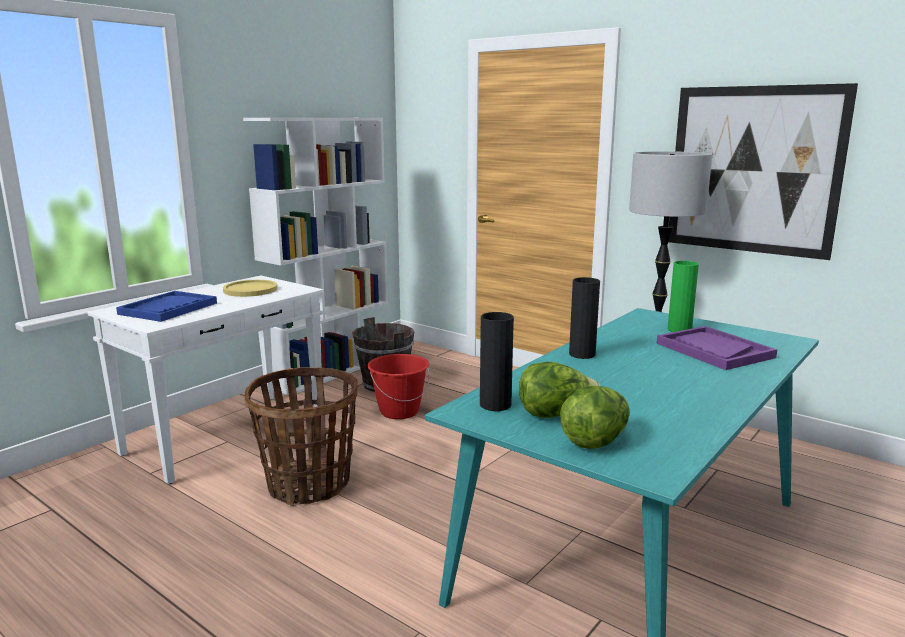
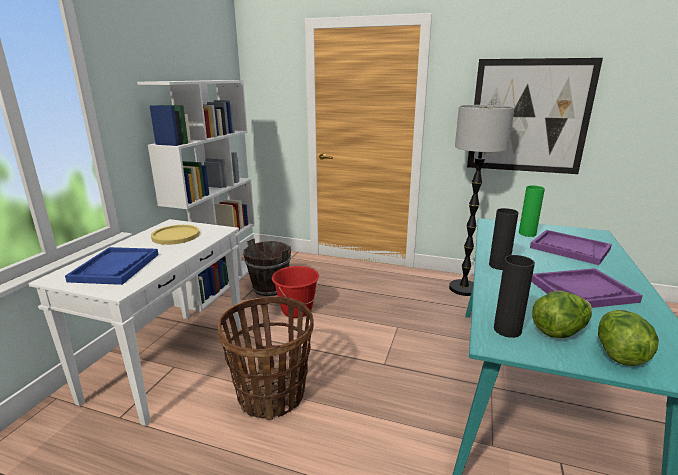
camera: 20 degrees left, 5 degrees up
none -> purple tray [531,268,643,308]

